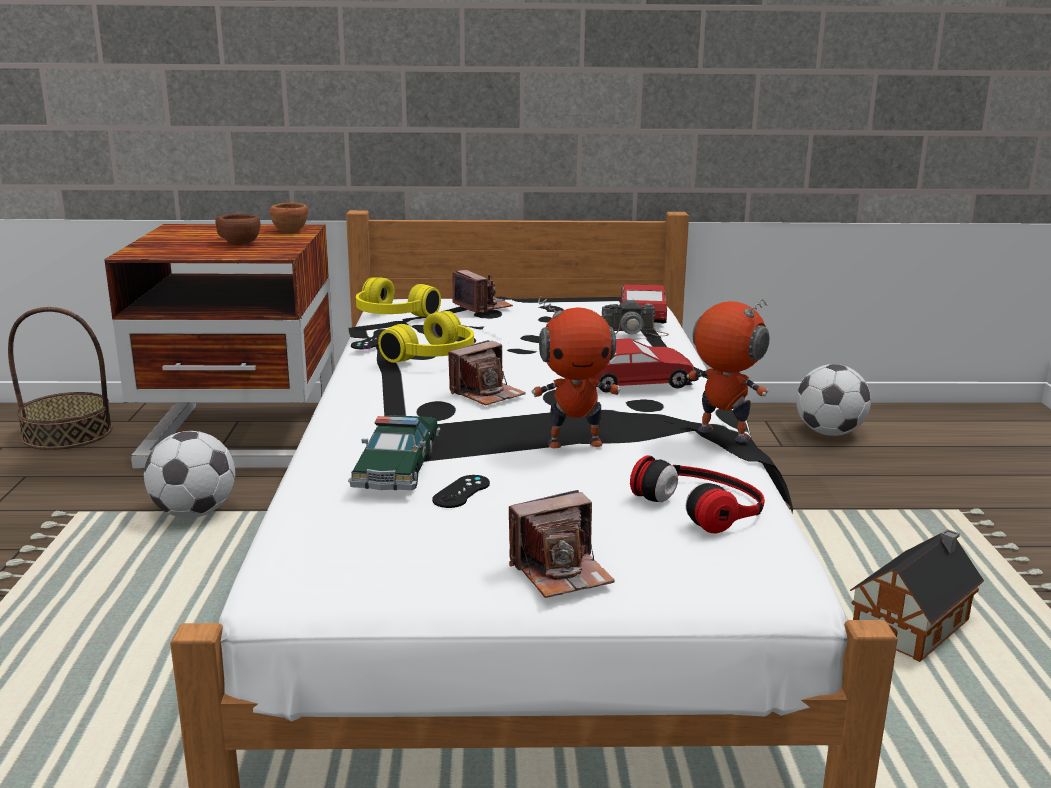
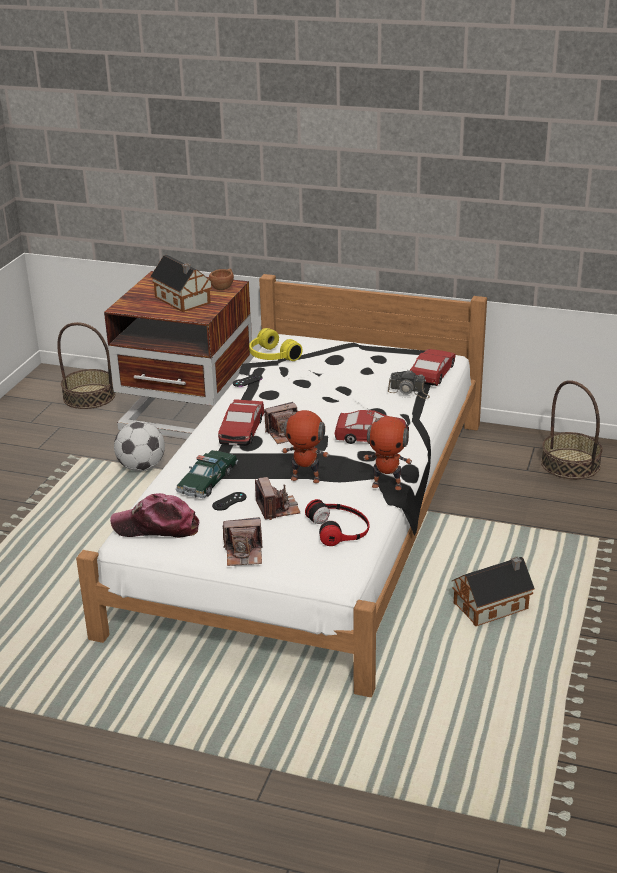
camera: 20 degrees right, 10 degrees up
brown cup [215,214,260,245] -> toy house [150,255,212,312]
yellow headphones [378,311,474,363] -> none
camera [452,270,513,313] -> camera moved to [255,477,300,520]
toy robot [686,299,770,442] -> toy robot turned 135 degrees clockwise [363,409,412,490]
football [796,364,871,436] -> basket [541,380,603,479]
none -> cap [110,493,199,538]
none -> toy car [218,399,264,446]

